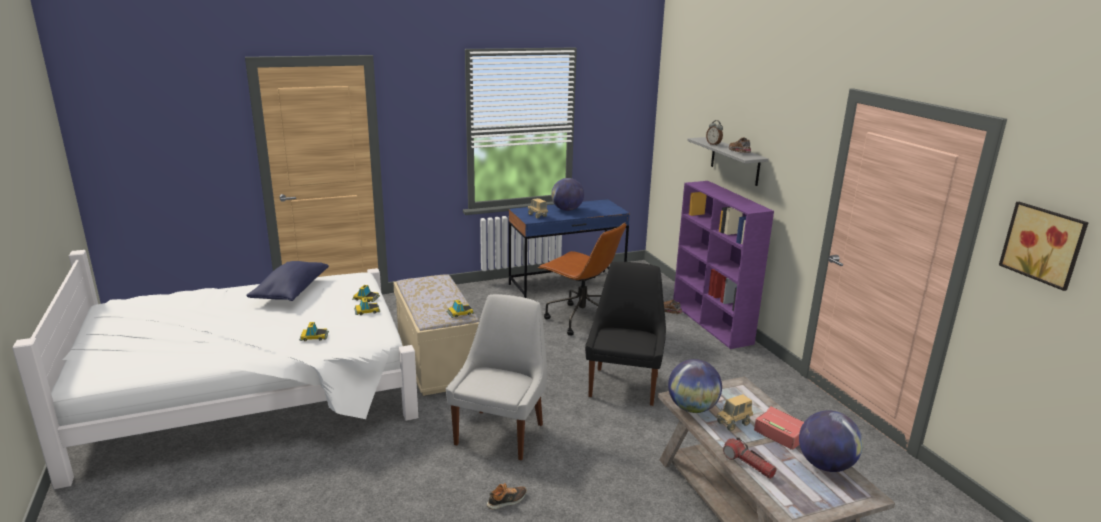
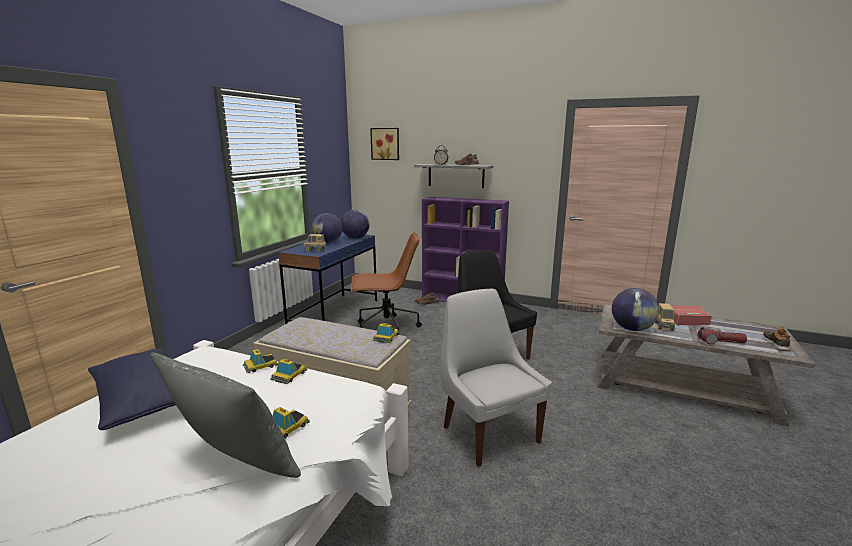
camera: 45 degrees left, 5 degrees down
shoe [486,483,527,510] -> shoe moved to [762,327,790,351]
globe [799,410,863,472] -> globe moved to [341,210,370,239]
picture [999,202,1089,291] -> picture moved to [370,128,399,160]
none -> grey pillow [150,352,301,478]

